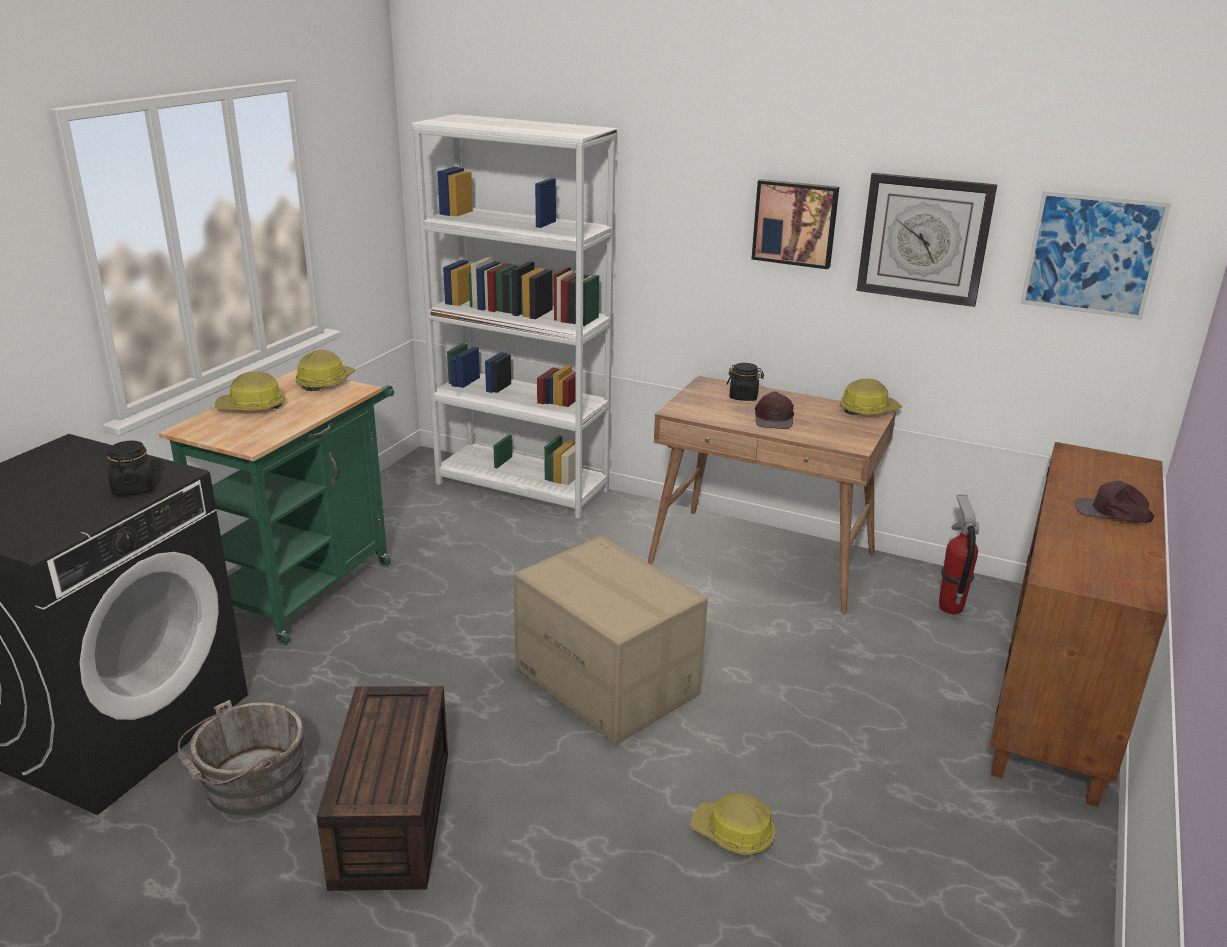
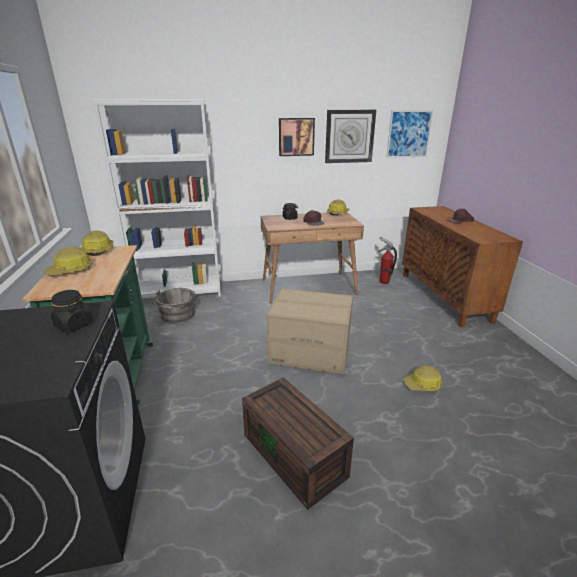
camera: 35 degrees left, 0 degrees up
grey bucket [177,700,304,816] -> grey bucket moved to [152,288,196,323]

